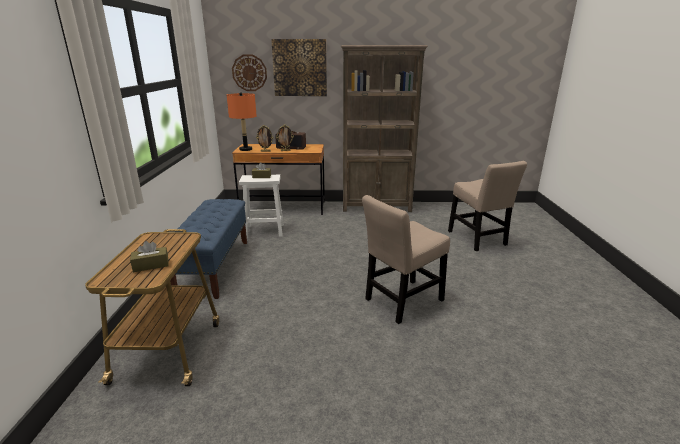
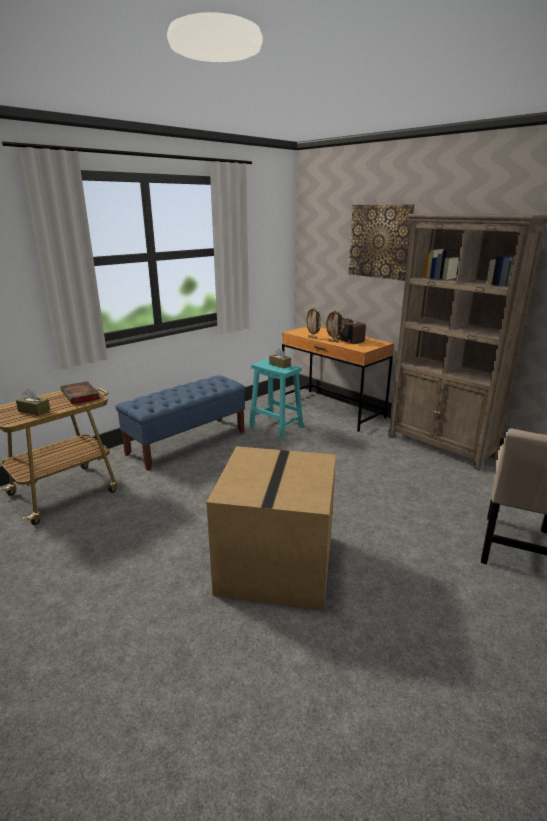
camera: 45 degrees right, 0 degrees up
orange table lamp [227,92,257,151] -> none
wall clock [232,54,267,91] -> none
white stool [239,174,284,237] -> turquoise stool [249,359,303,439]
beige chair [362,195,450,324] -> cardboard box [206,446,336,611]
none -> book [61,381,100,404]

